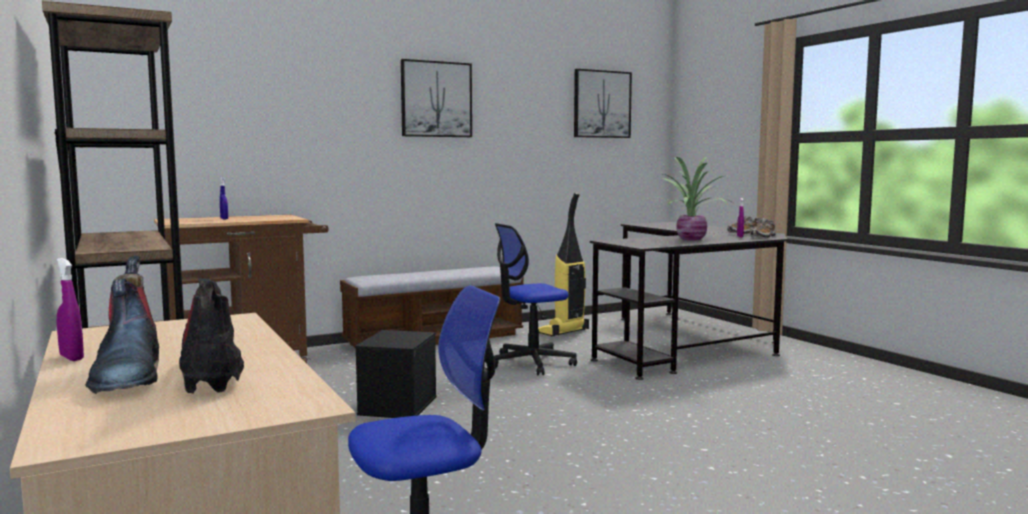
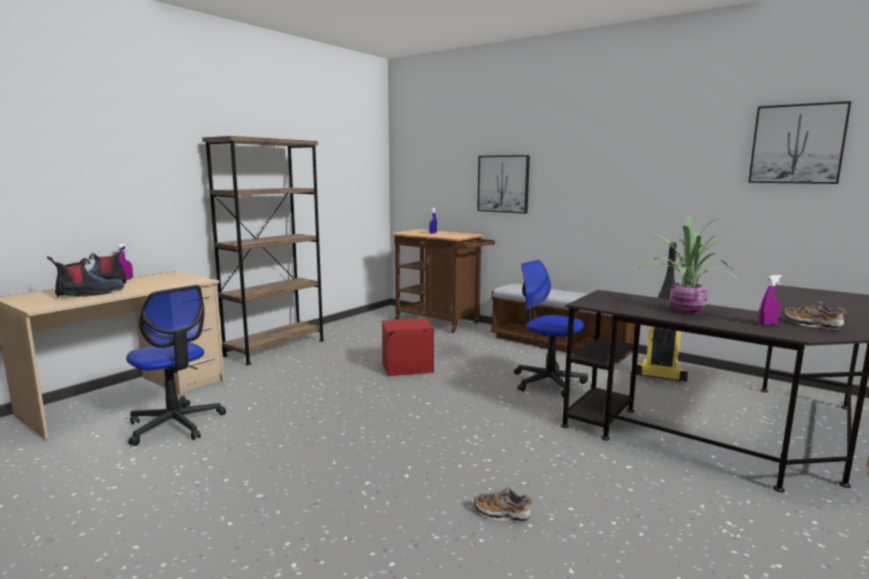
camera: 65 degrees right, 5 degrees up
black storage box [355,330,436,418] -> red storage box [382,318,434,376]
picture [401,59,472,137] -> picture moved to [477,155,530,214]
shoe [750,218,776,238] -> shoe moved to [474,487,532,523]

